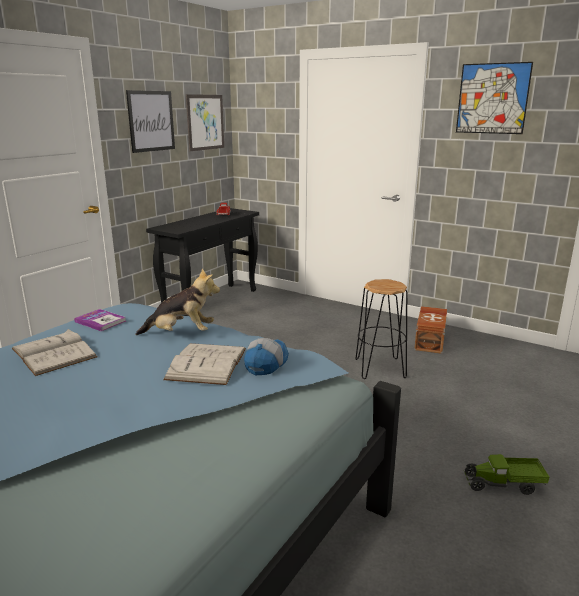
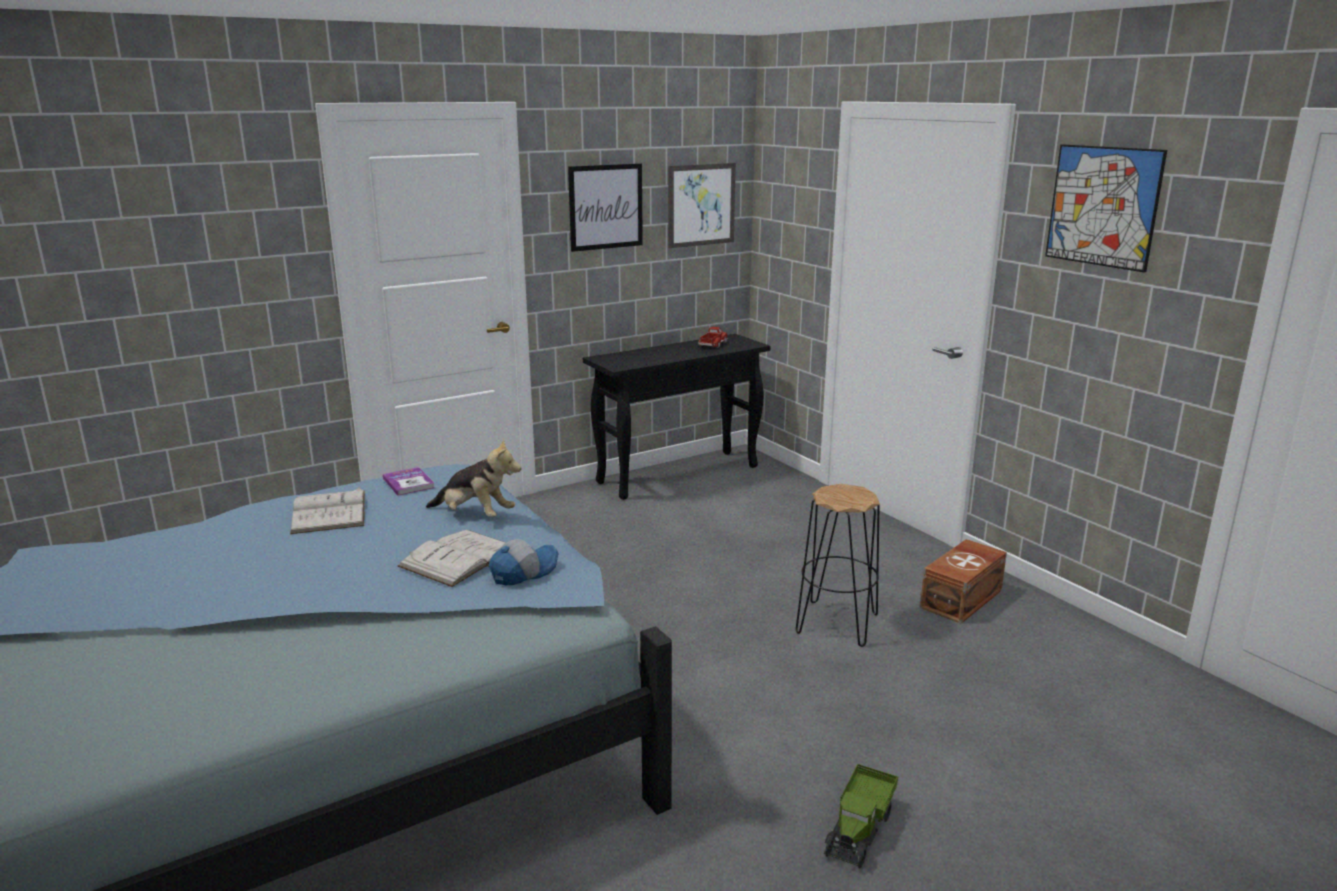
camera: 25 degrees right, 0 degrees up
toy truck [464,454,550,495] -> toy truck turned 90 degrees counterclockwise [824,764,898,868]

